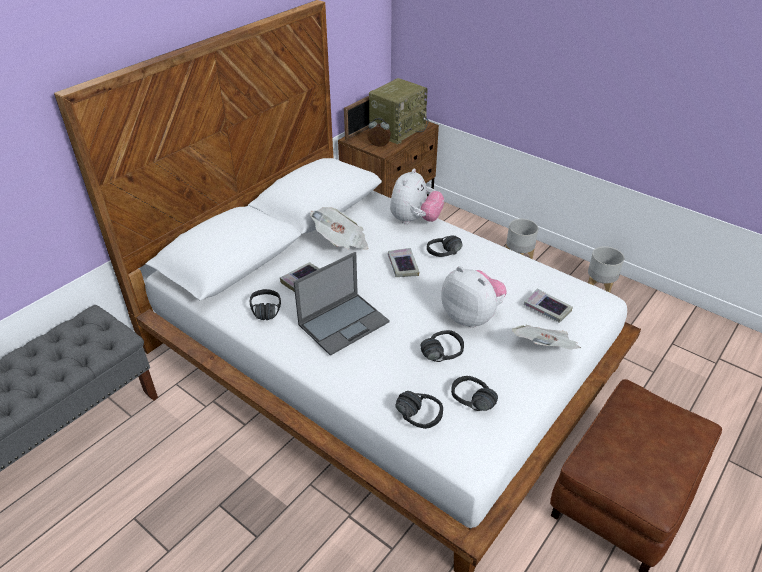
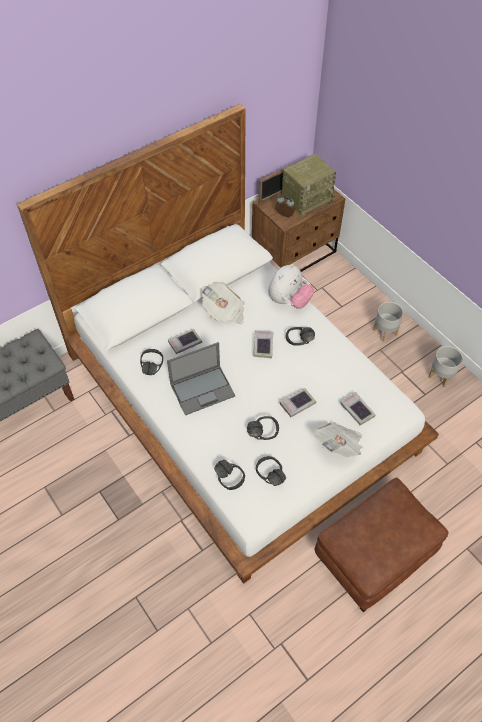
camera: 15 degrees right, 15 degrees up
plush toy [441,266,507,328] -> book [280,388,316,417]

